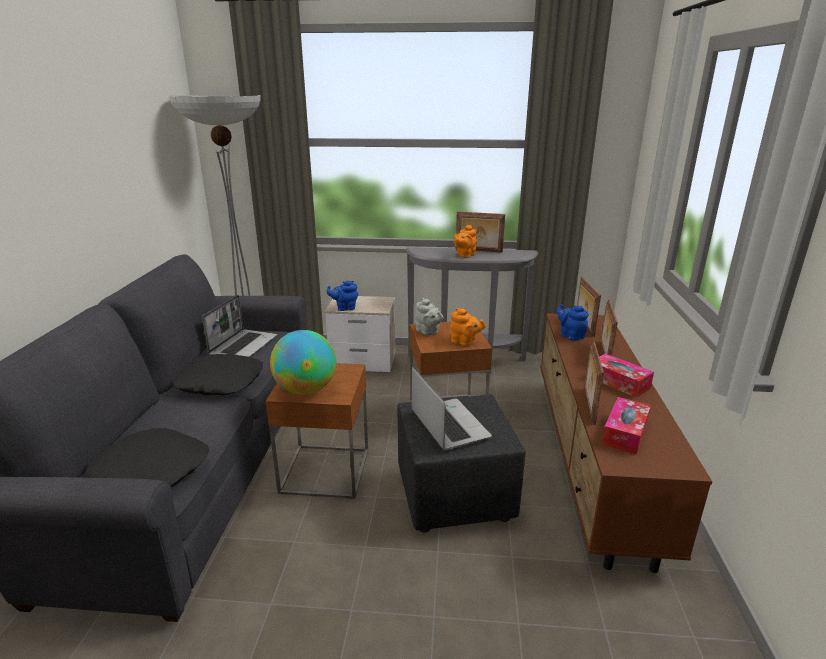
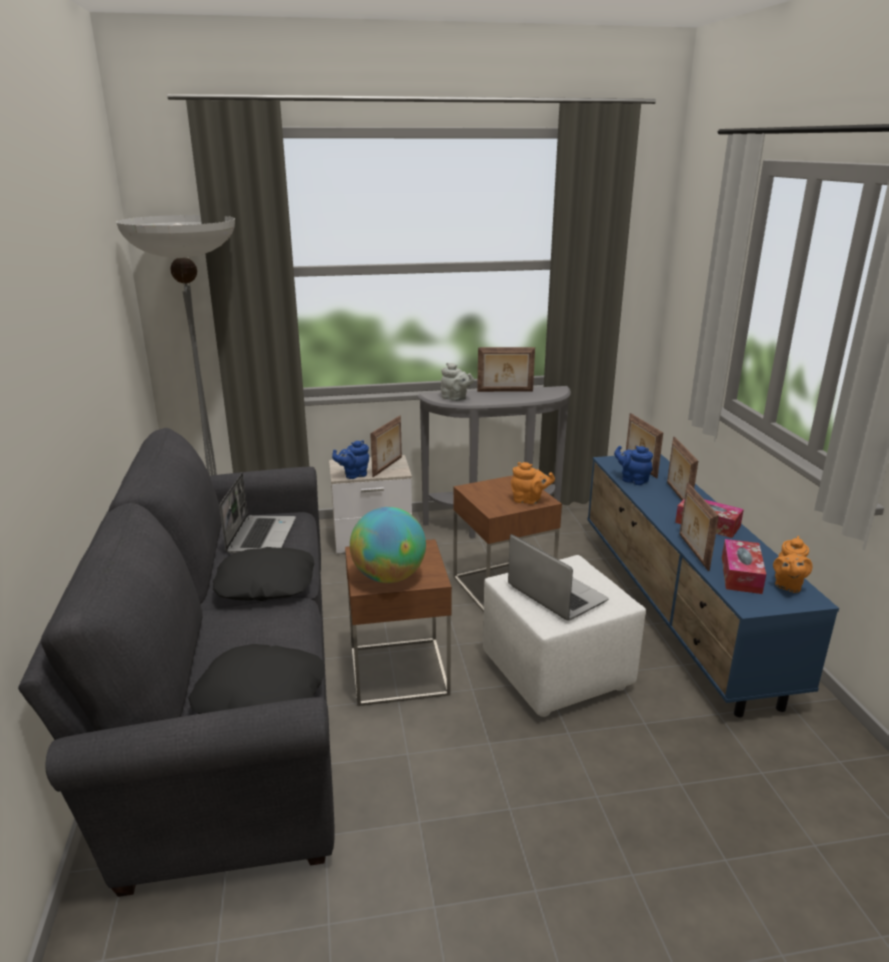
camera: 15 degrees left, 0 degrees up
black ottoman [397,394,526,533] -> white ottoman [483,555,646,717]
grey teapot [415,298,444,335] -> grey teapot moved to [441,363,474,401]
orange teapot [454,225,477,258] -> orange teapot moved to [773,536,813,593]
brown tv stand [541,313,712,573] -> blue tv stand [587,454,839,717]
none -> picture frame [370,416,402,477]

